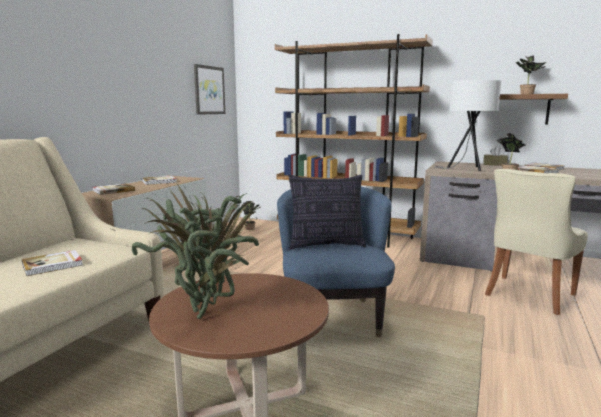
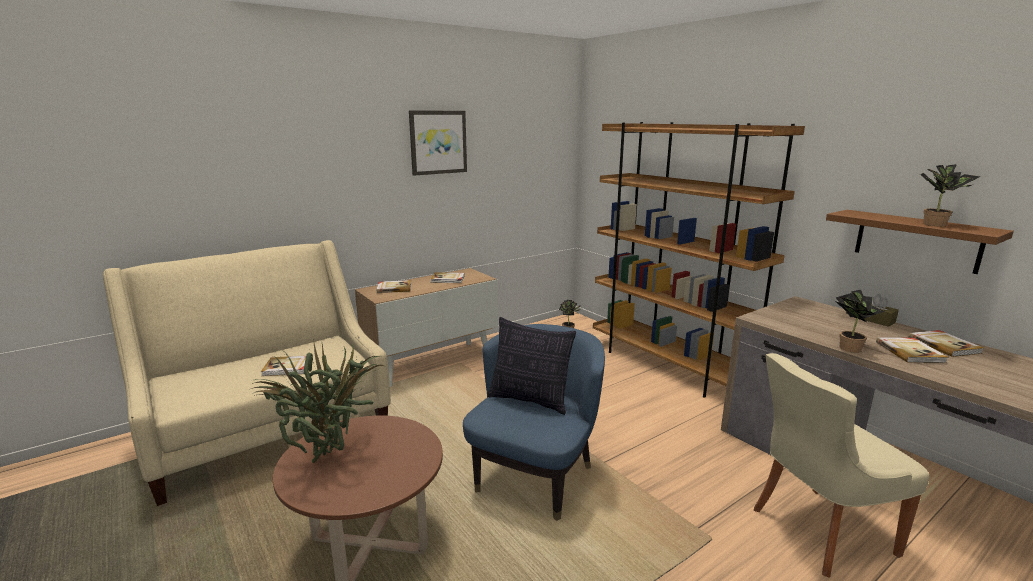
camera: 30 degrees right, 5 degrees up
picture [194,64,225,115] -> picture moved to [409,110,467,176]
white table lamp [434,80,501,171] -> none

